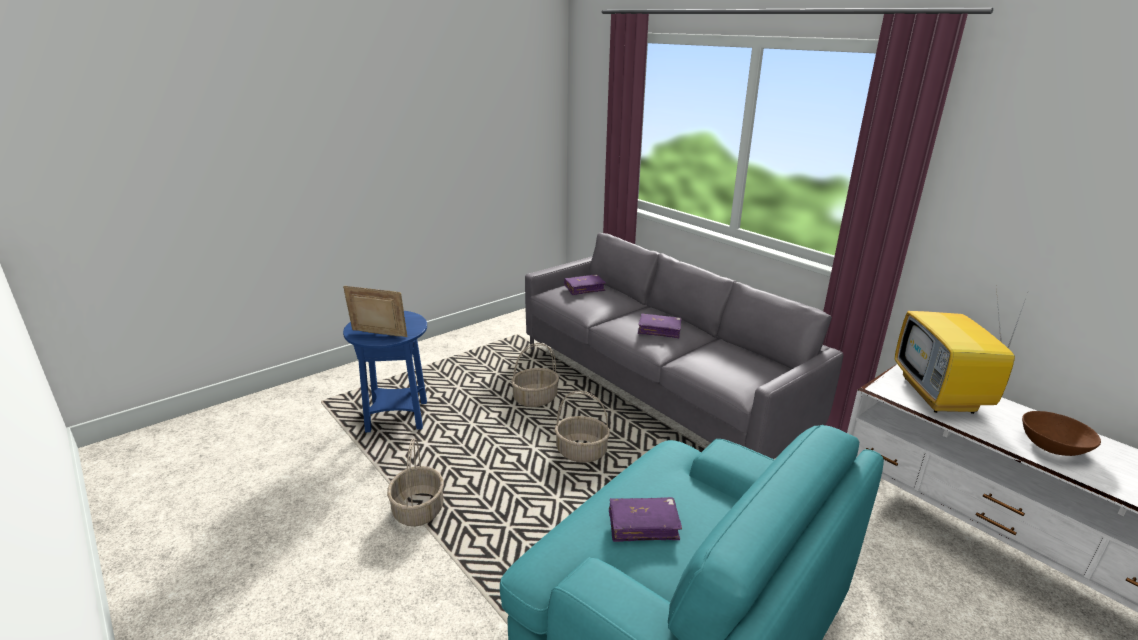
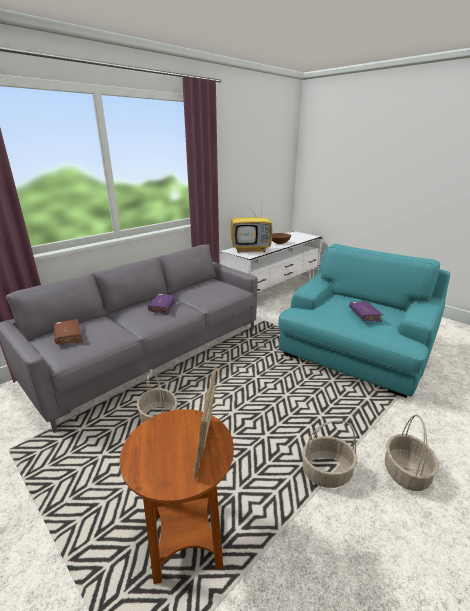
camera: 95 degrees left, 0 degrees up
blue side table [343,311,427,432] -> brown side table [120,409,234,584]
basket [554,391,610,463] -> basket moved to [385,415,439,491]
purple book [564,274,606,295] -> brown book [54,319,83,345]

